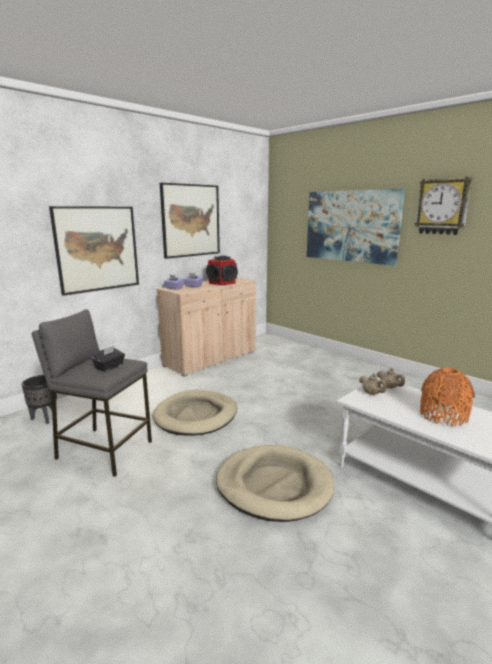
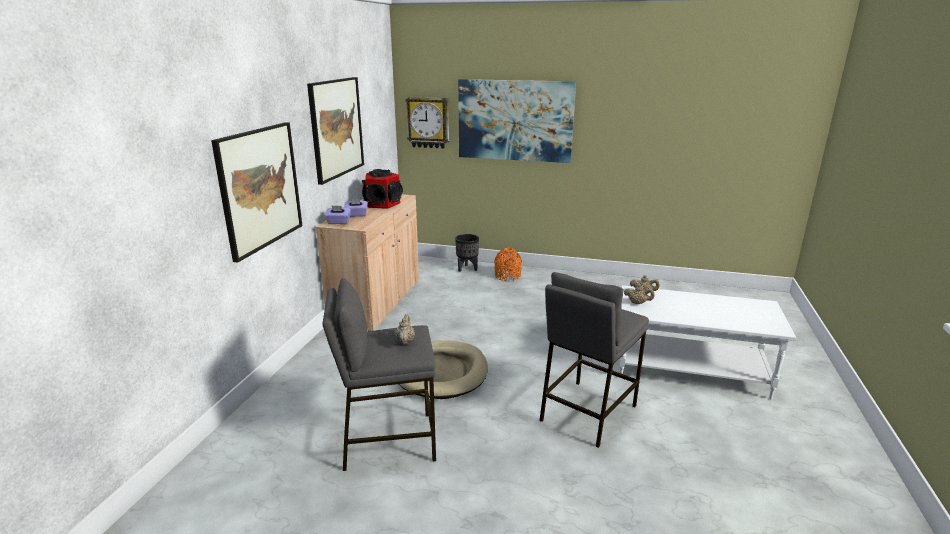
camera: 30 degrees left, 5 degrees up
black planter [21,375,57,424] -> black planter moved to [455,234,479,272]
black tissue box [91,346,125,372] -> beige teapot [395,314,415,345]
beige dog bed [216,445,335,522] -> grey stool [539,272,649,448]
wall clock [415,177,473,235] -> wall clock moved to [405,97,449,149]
orange vase [420,368,475,427] -> orange vase moved to [494,248,522,281]

